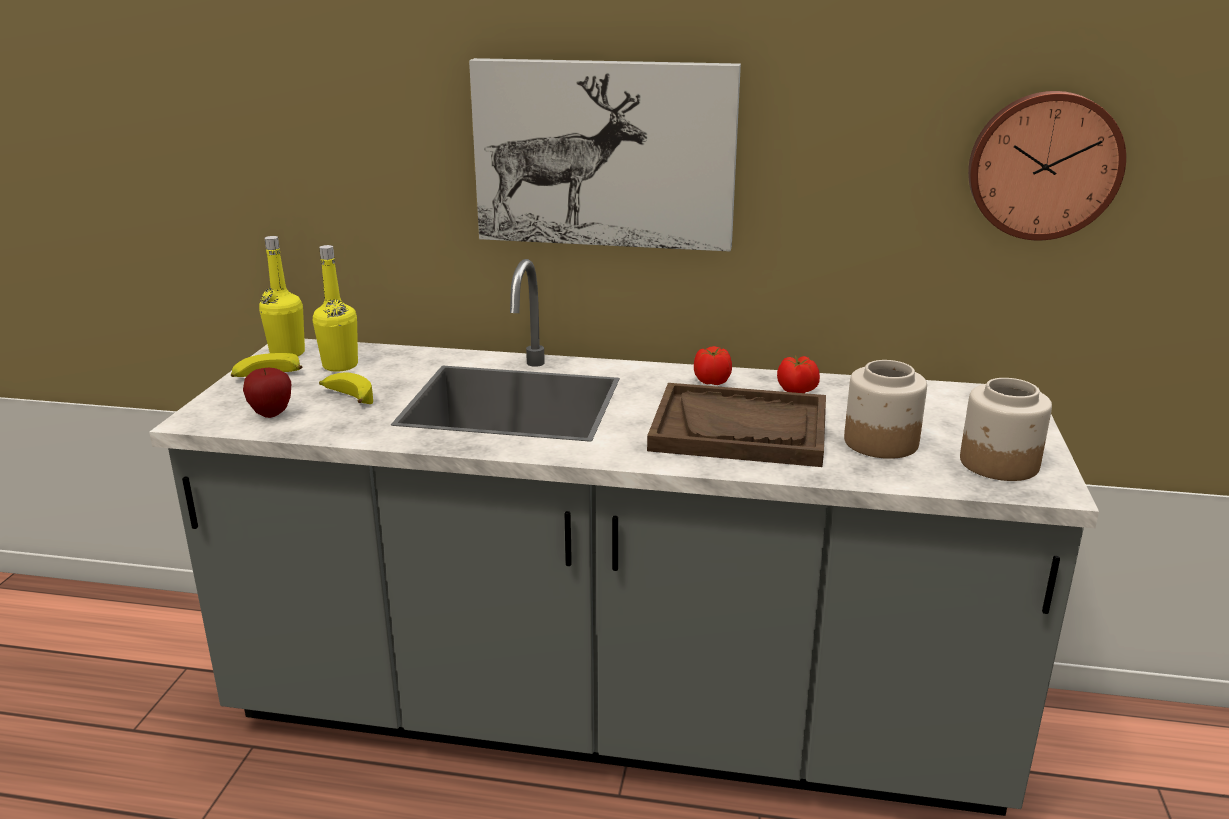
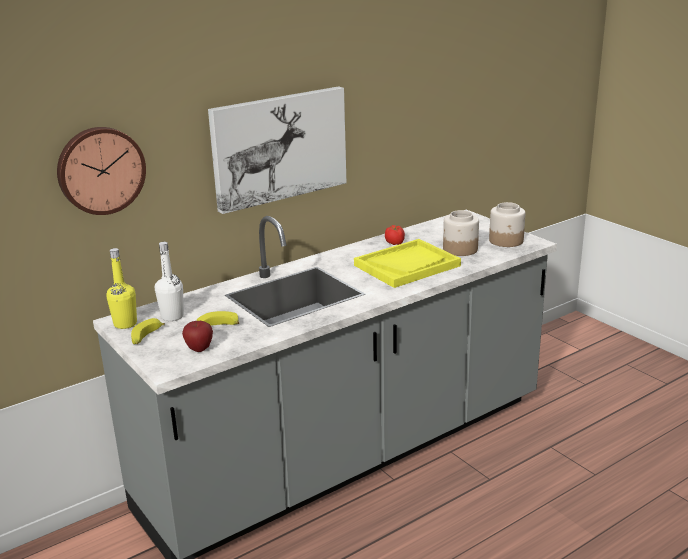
camera: 45 degrees left, 0 degrees up
yellow bottle [313,245,358,371] -> white bottle [155,242,184,321]
brown tray [647,383,826,467] -> yellow tray [354,239,461,288]
tomato [694,346,732,385] -> none
wall clock [968,91,1126,241] -> wall clock moved to [57,127,146,215]

